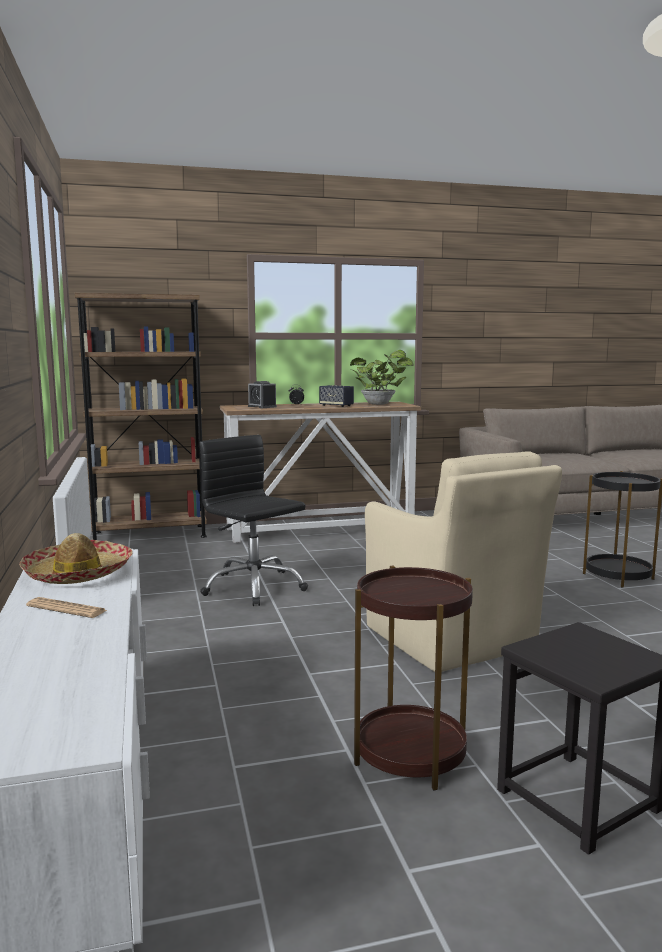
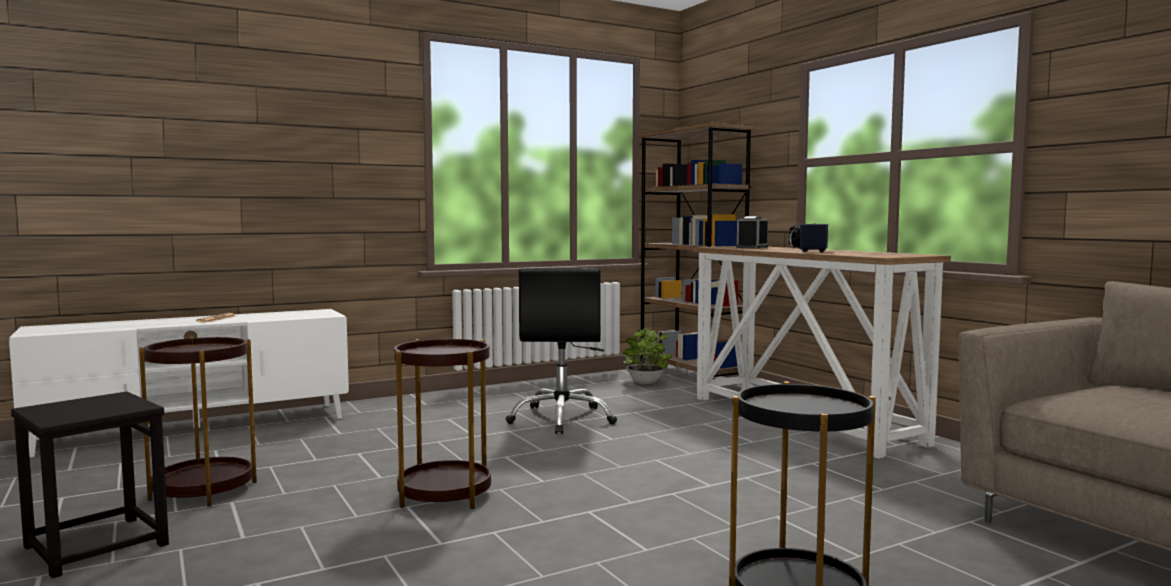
camera: 75 degrees right, 5 degrees down
hat [19,533,132,584] -> none
black office chair [199,435,308,606] -> black office chair turned 150 degrees clockwise [506,268,617,434]
potted plant [350,350,414,405] -> potted plant moved to [622,327,672,384]
beige armchair [365,451,562,672] -> brown side table [394,339,491,509]

